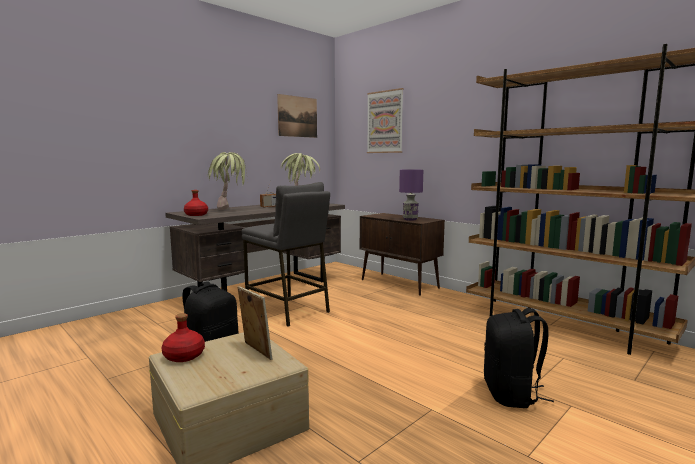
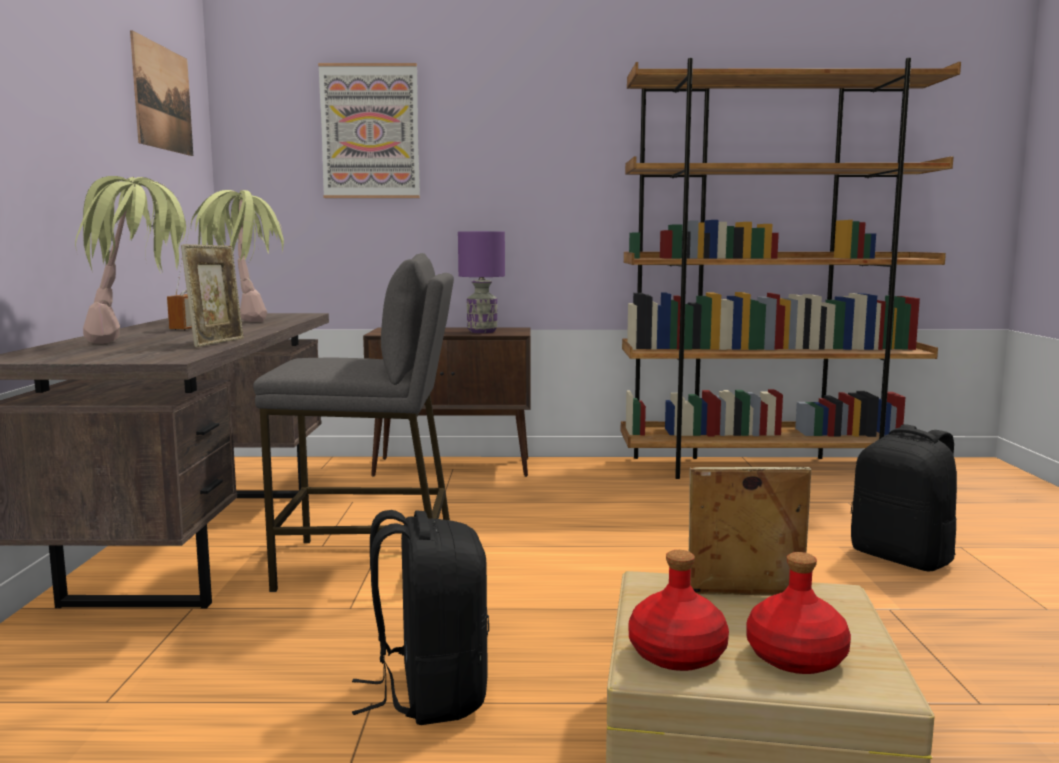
camera: 45 degrees left, 0 degrees up
red bottle [184,190,208,216] -> red bottle moved to [746,552,851,674]
none -> picture frame [181,244,244,347]

